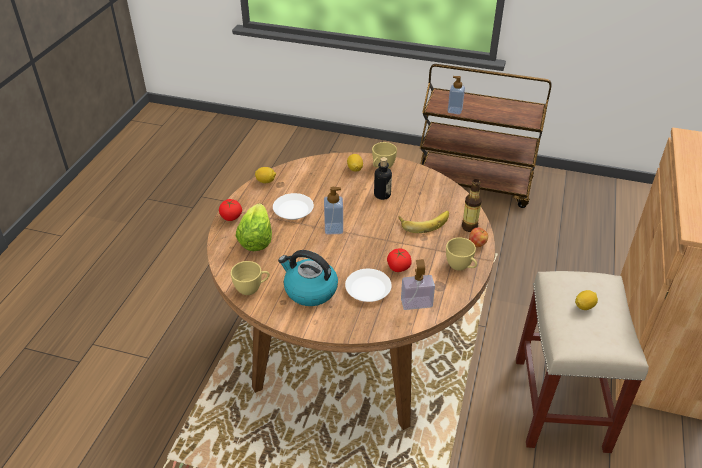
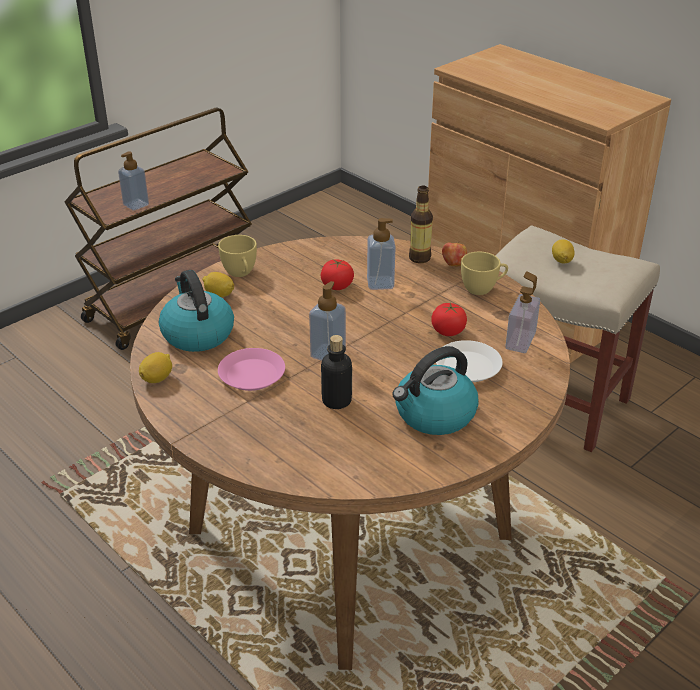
camera: 60 degrees left, 5 degrees down
tomato [219,199,242,221] -> tomato moved to [321,259,354,290]
yellow cup [231,261,270,295] -> none
lettuce [236,204,272,251] -> none
white plate [273,193,314,220] -> pink plate [218,348,285,391]
bottle [374,157,392,200] -> bottle moved to [321,335,352,409]
banana [399,211,449,233] -> soap dispenser [367,218,396,290]
none -> kettle [159,270,234,352]

